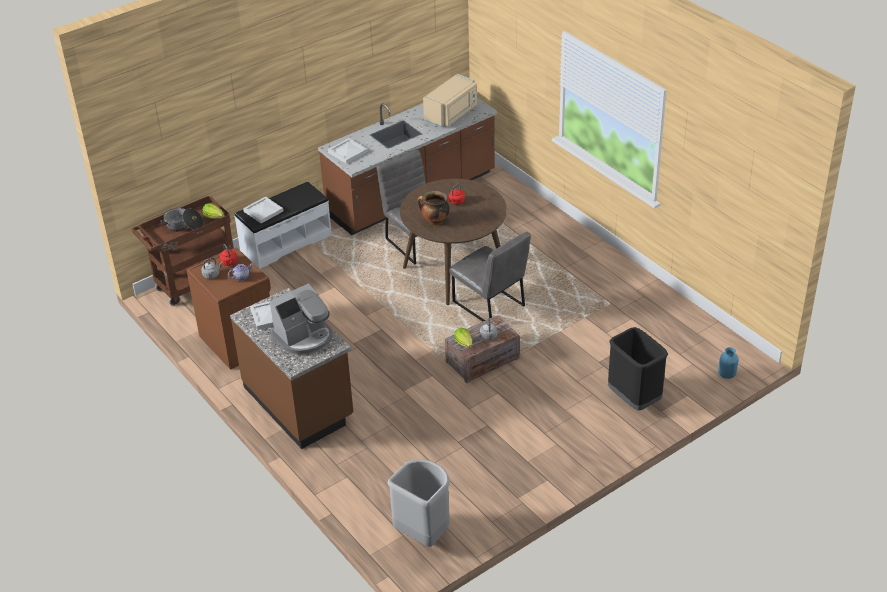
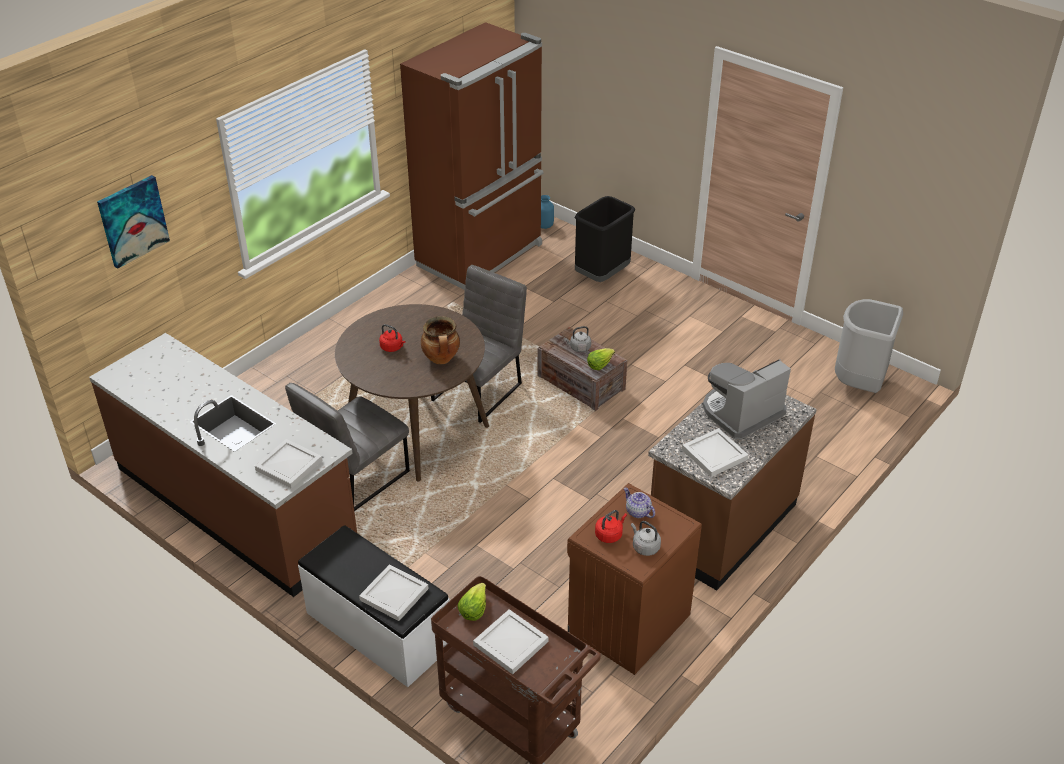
camera: 105 degrees left, 0 degrees up
cooking pot [160,208,204,232] -> white tray [473,609,548,674]
coffee machine [270,283,333,355] -> coffee machine turned 75 degrees counterclockwise [703,359,791,439]
beige microwave [423,74,477,127] -> none
none -> picture [97,175,170,269]
none -> brown fridge [400,22,544,290]

